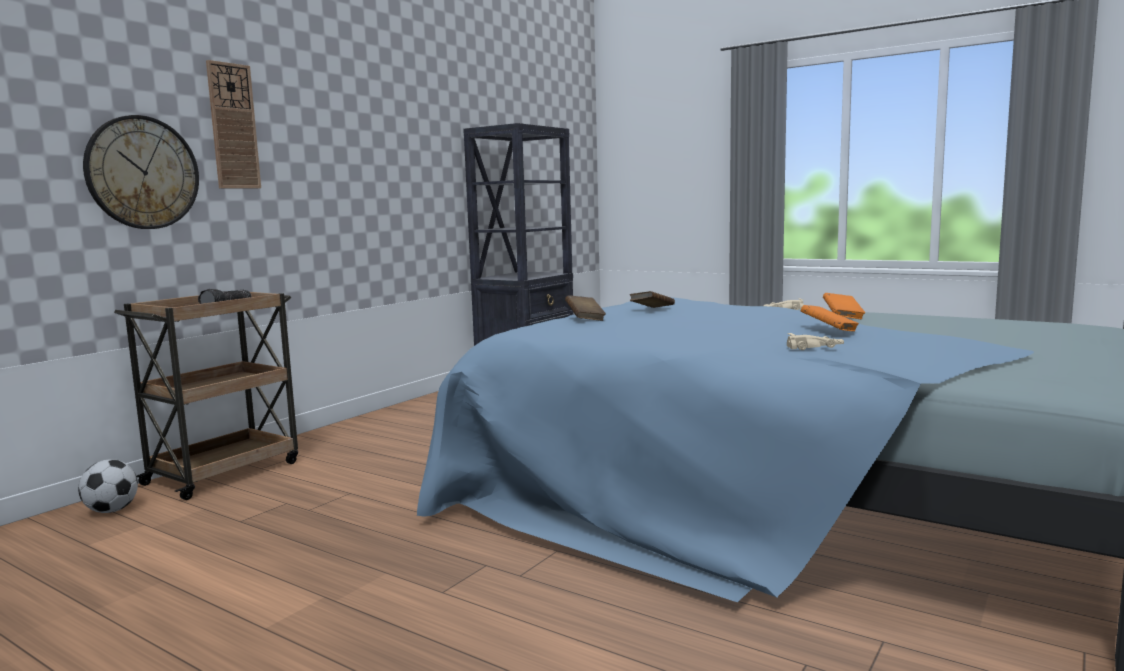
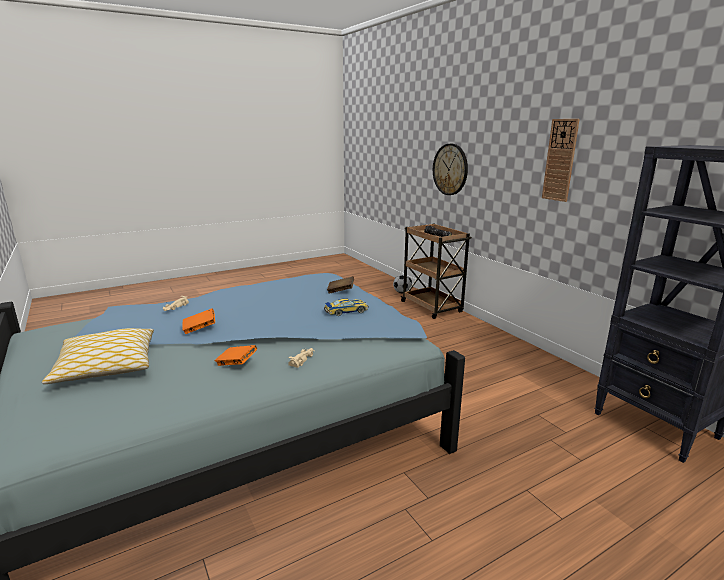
camera: 115 degrees right, 10 degrees up
wall clock [206,60,261,188] -> wall clock moved to [542,119,580,202]
brown book [630,291,675,308] -> toy car [324,298,368,316]
none -> pillow [42,328,154,384]

